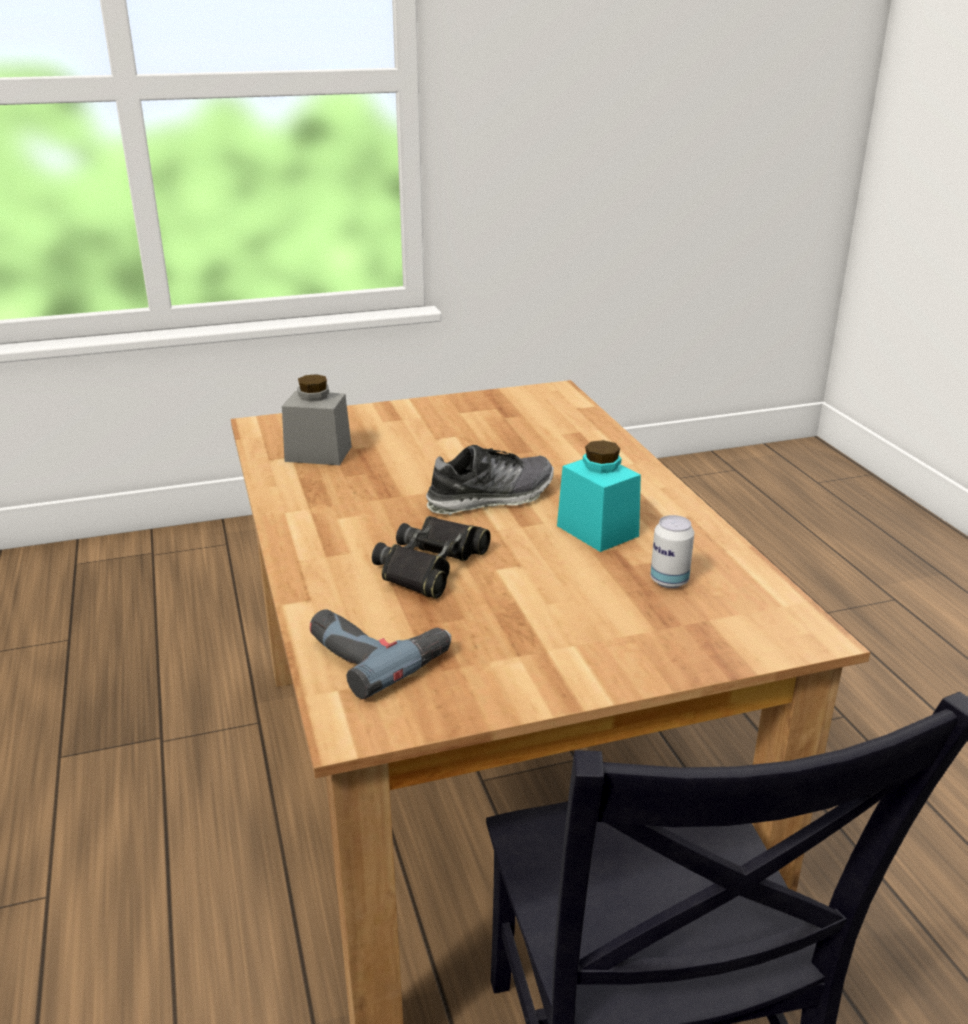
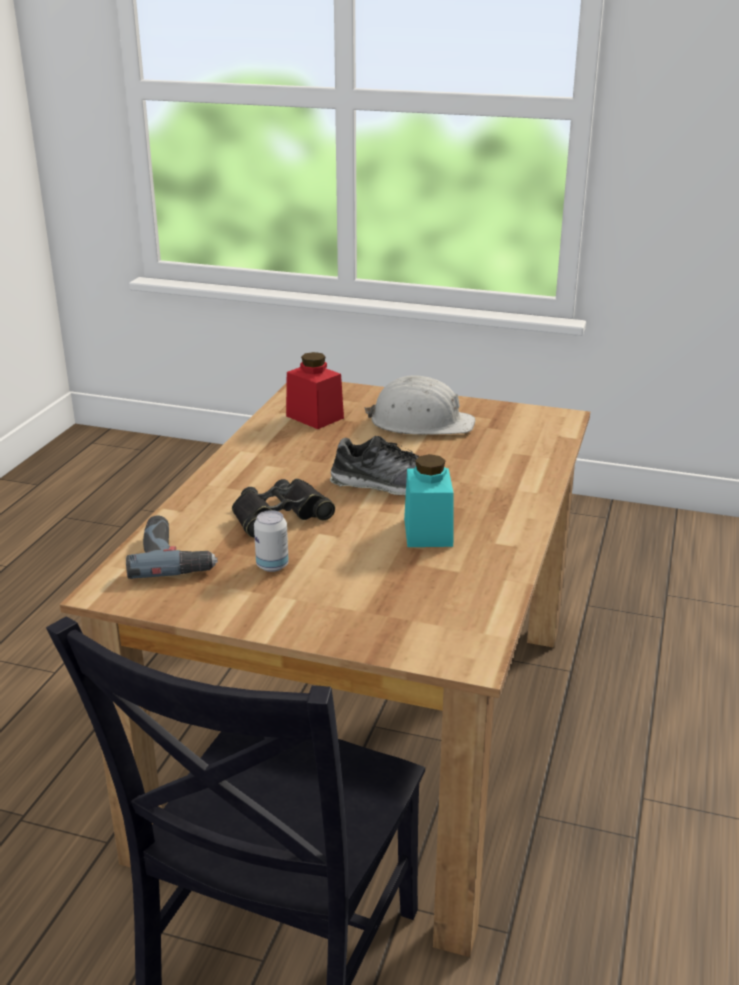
camera: 35 degrees right, 0 degrees up
grey jar [282,374,352,465] -> red jar [286,352,344,429]
can [650,515,694,588] -> can moved to [254,510,289,572]
none -> white hard hat [364,375,475,435]

